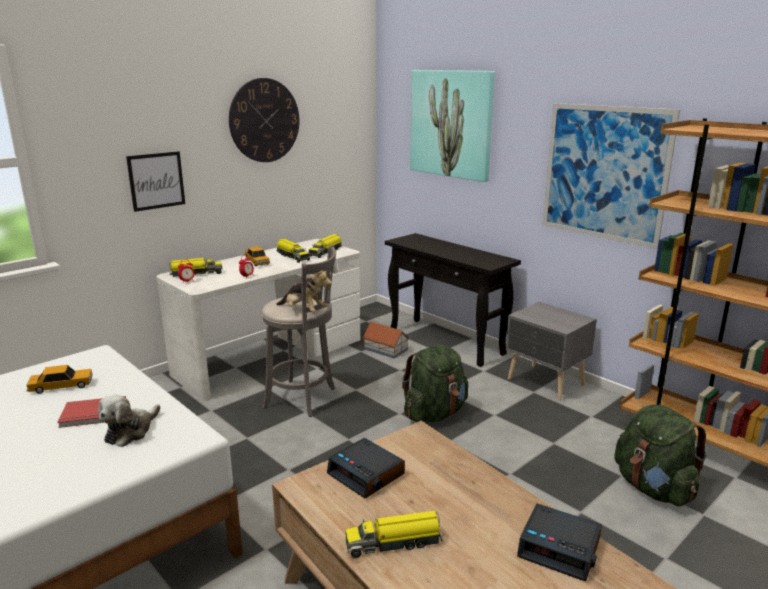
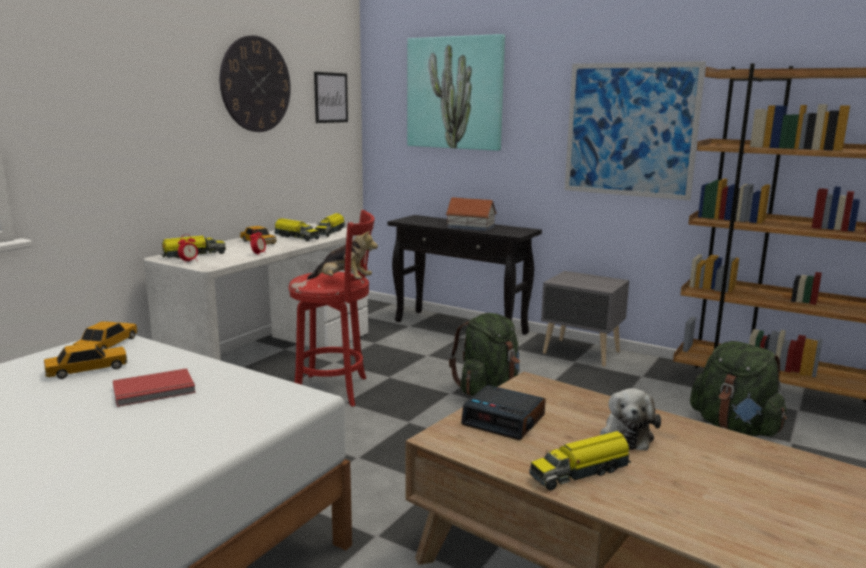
camera: 15 degrees left, 5 degrees down
plush toy [98,395,160,447] -> plush toy moved to [600,388,661,451]
picture [126,151,185,212] -> picture moved to [314,72,348,123]
grey stool [262,245,336,417] -> red stool [288,210,375,407]
toy house [362,322,410,358] -> toy house moved to [446,197,497,231]
alarm clock [517,503,602,581] -> none
none -> toy car [73,321,138,350]

